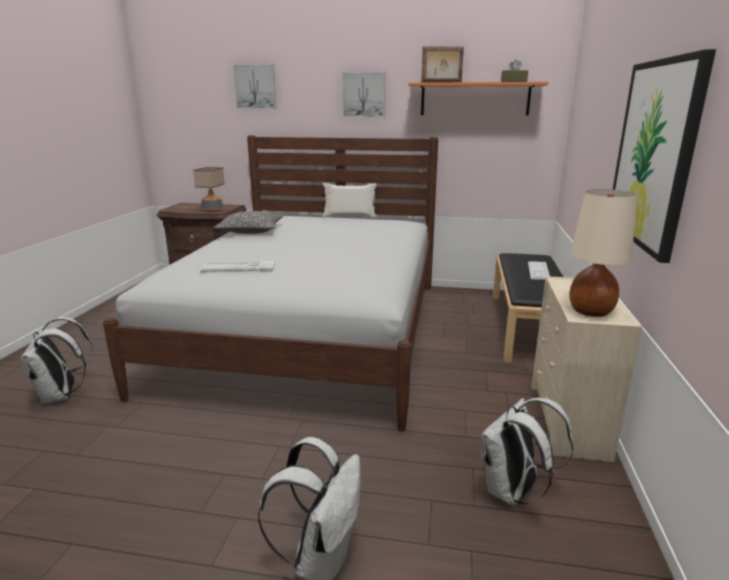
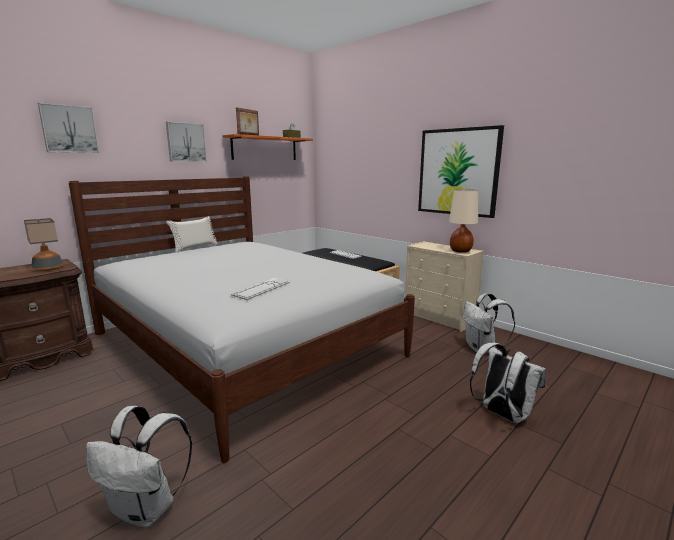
camera: 55 degrees left, 5 degrees down
pillow [214,211,283,234] -> none

